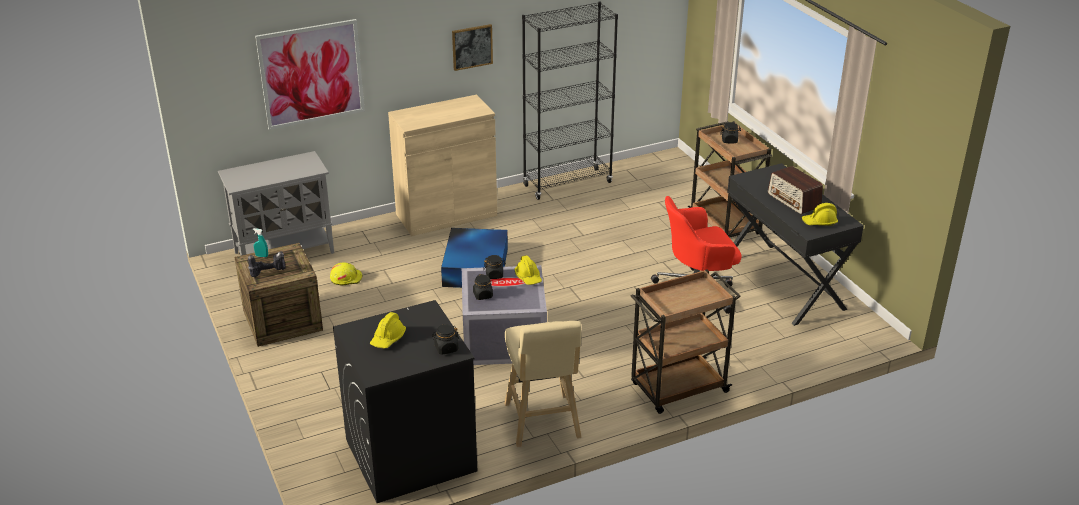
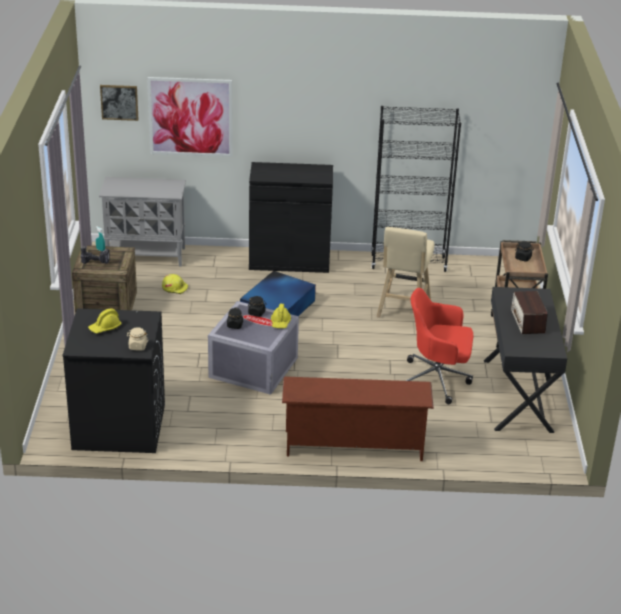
camera: 25 degrees right, 0 degrees up
beige cabinet [388,95,497,236] -> black cabinet [249,162,333,273]
black jar [432,324,459,355] -> beige jar [126,327,148,351]
picture [452,24,493,71] -> picture moved to [100,85,139,121]
beige stool [504,321,582,447] -> beige stool moved to [377,227,435,318]
brown cart [631,270,741,414] -> brown shoe rack [282,376,434,461]
yellow hard hat [802,203,838,226] -> none

